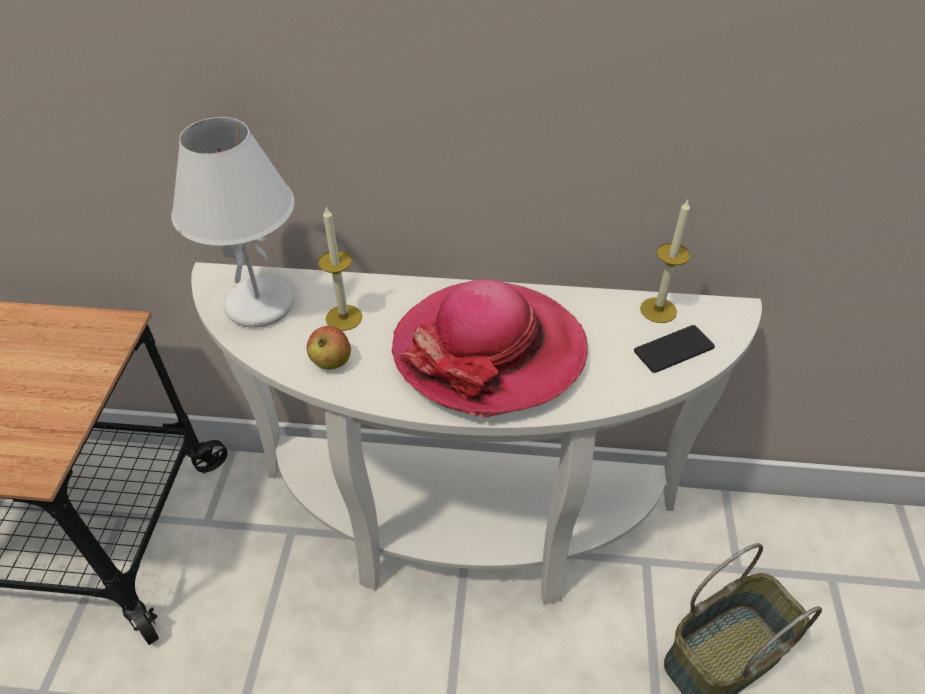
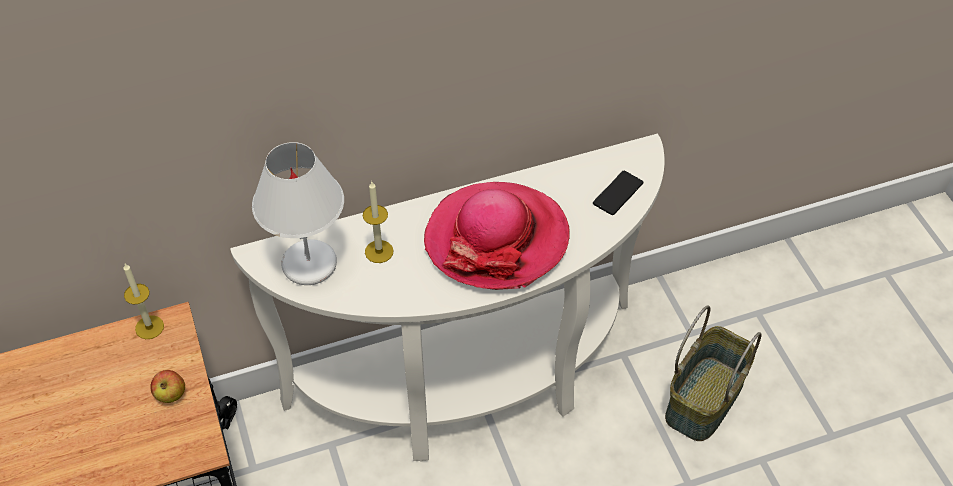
camera: 25 degrees left, 5 degrees up
apple [307,326,351,370] -> apple moved to [150,370,185,403]
candle [640,199,690,323] -> candle moved to [123,264,164,339]

